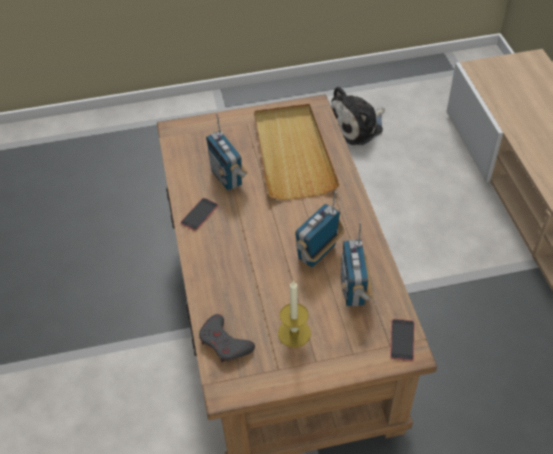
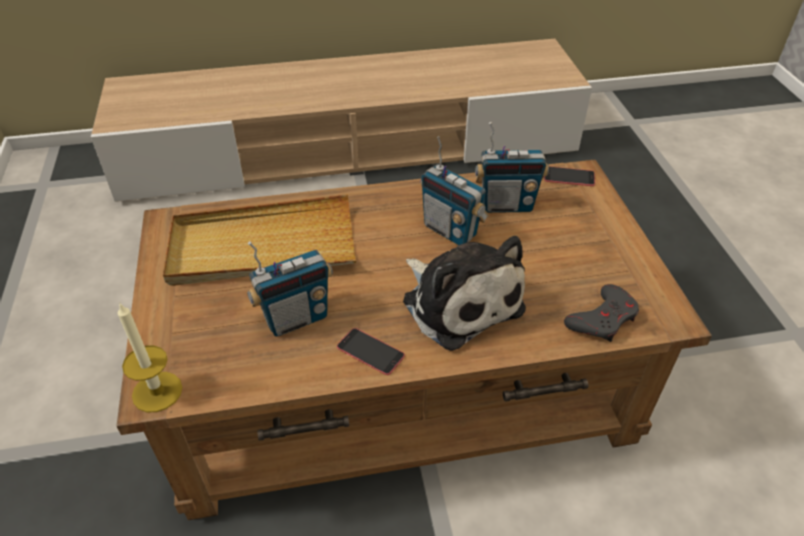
camera: 90 degrees left, 5 degrees down
candle [278,280,311,348] -> candle moved to [118,302,183,412]
plush toy [331,86,385,145] -> plush toy moved to [403,236,526,351]

